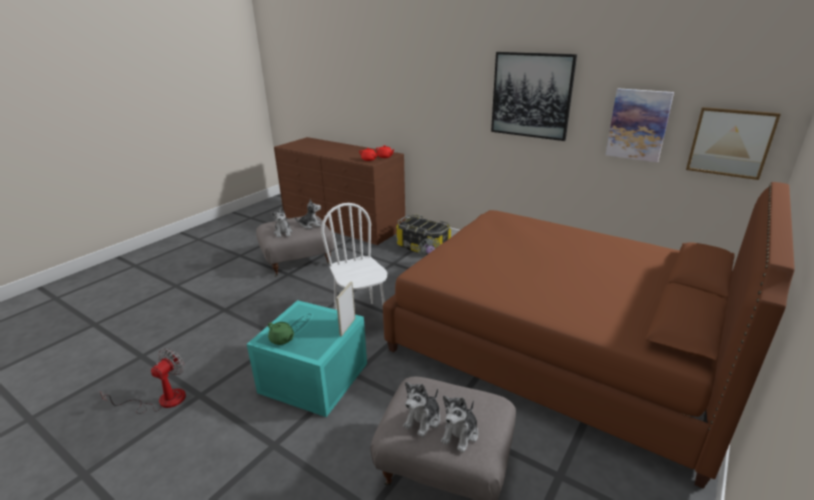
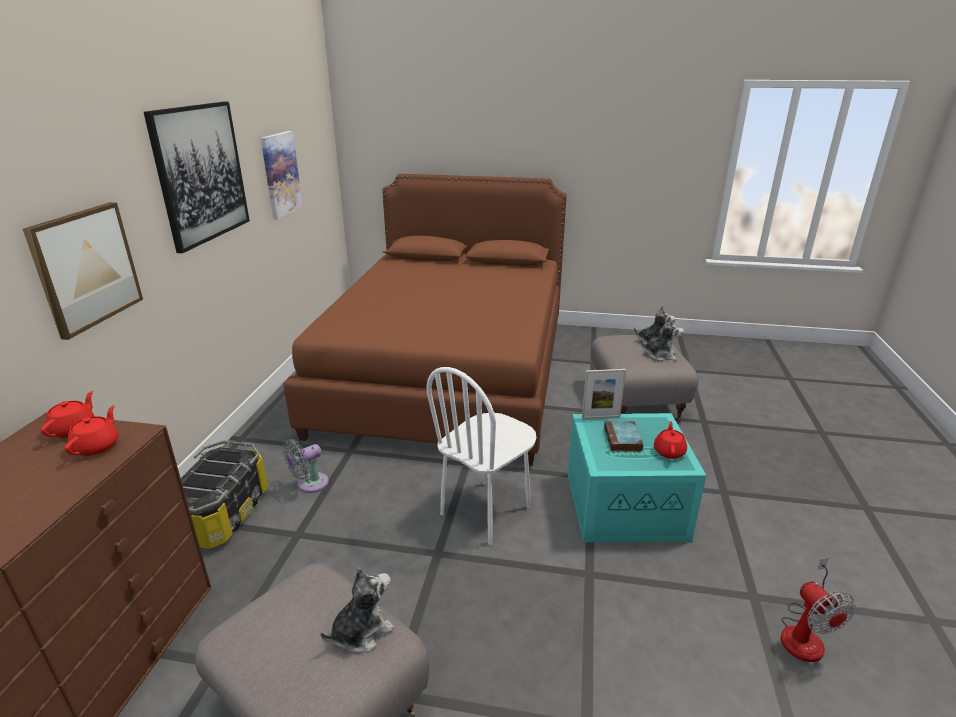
camera: 115 degrees left, 0 degrees up
fan [100,349,186,413] -> fan turned 105 degrees counterclockwise [781,557,855,662]
green teapot [268,322,294,345] -> red teapot [654,421,687,459]
plush toy [295,199,321,229] -> none
picture [686,107,781,180] -> picture moved to [23,202,143,340]
none -> book [604,421,643,452]

